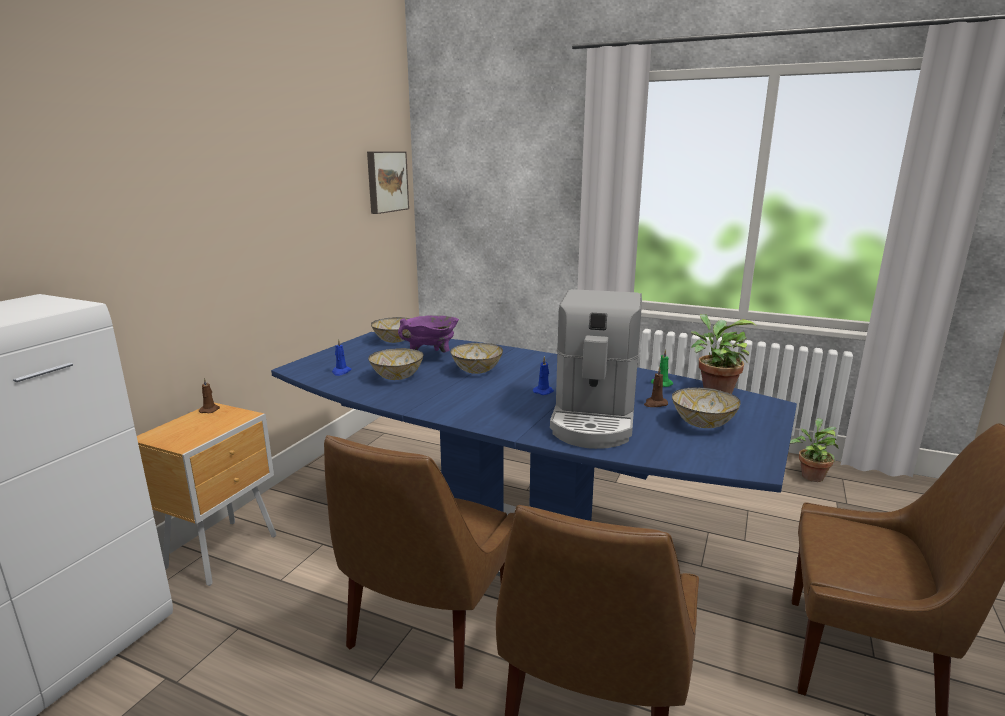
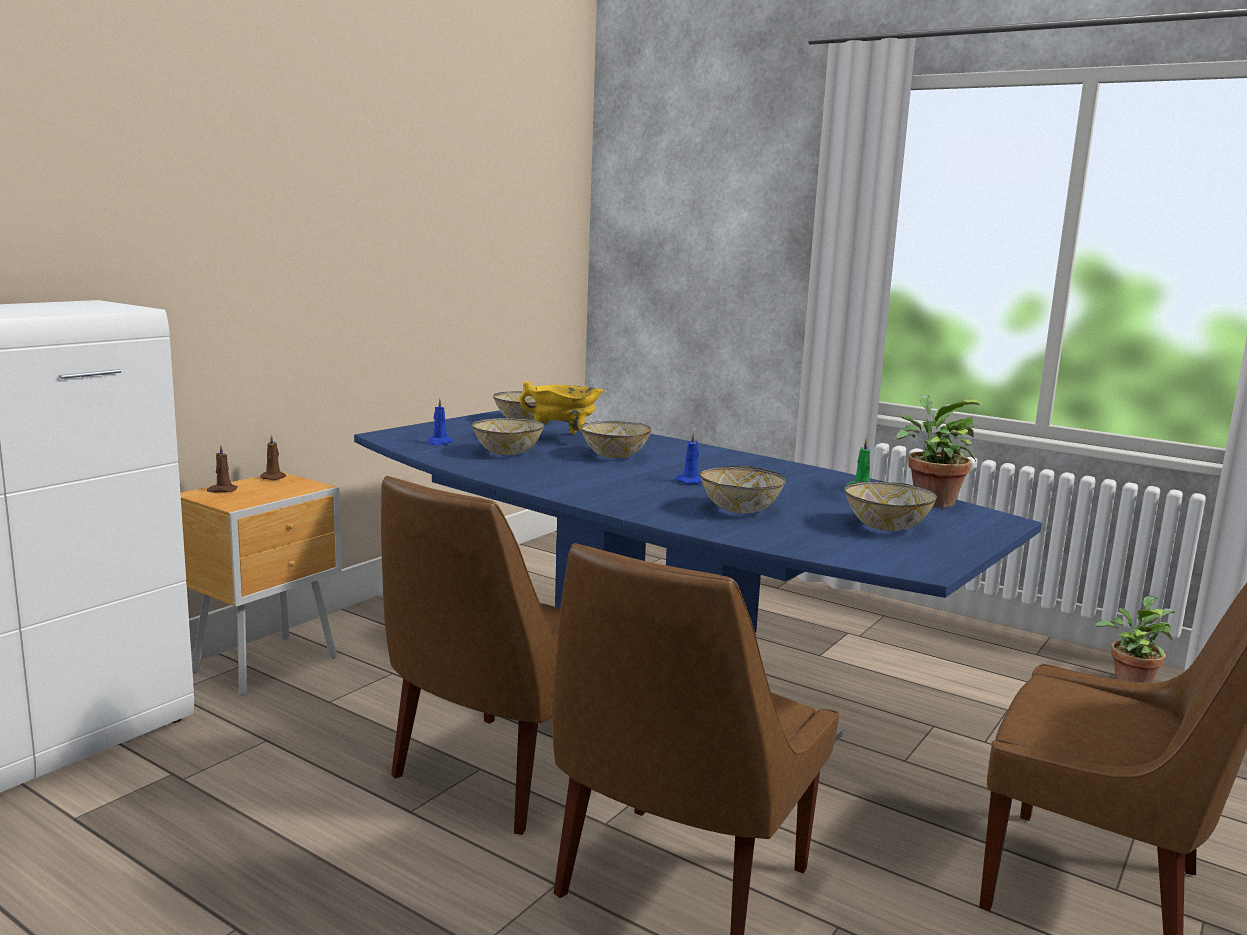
camera: 10 degrees right, 5 degrees down
picture [367,152,409,214] -> none
purple cooking pot [398,315,459,353] -> yellow cooking pot [520,381,603,434]
coffee machine [550,289,642,449] -> bowl [700,466,786,513]
brown candle [644,367,668,407] -> brown candle moved to [207,445,238,492]

